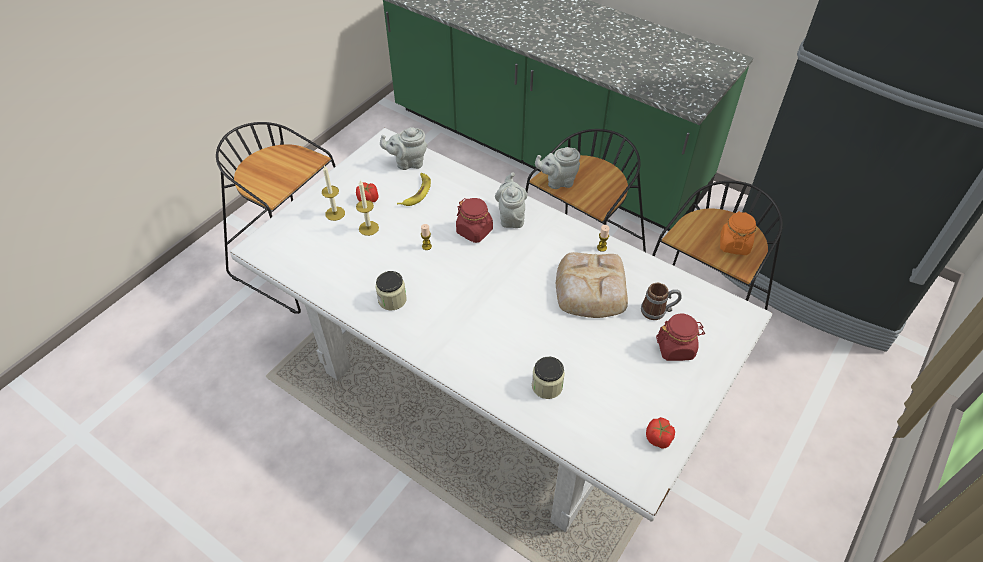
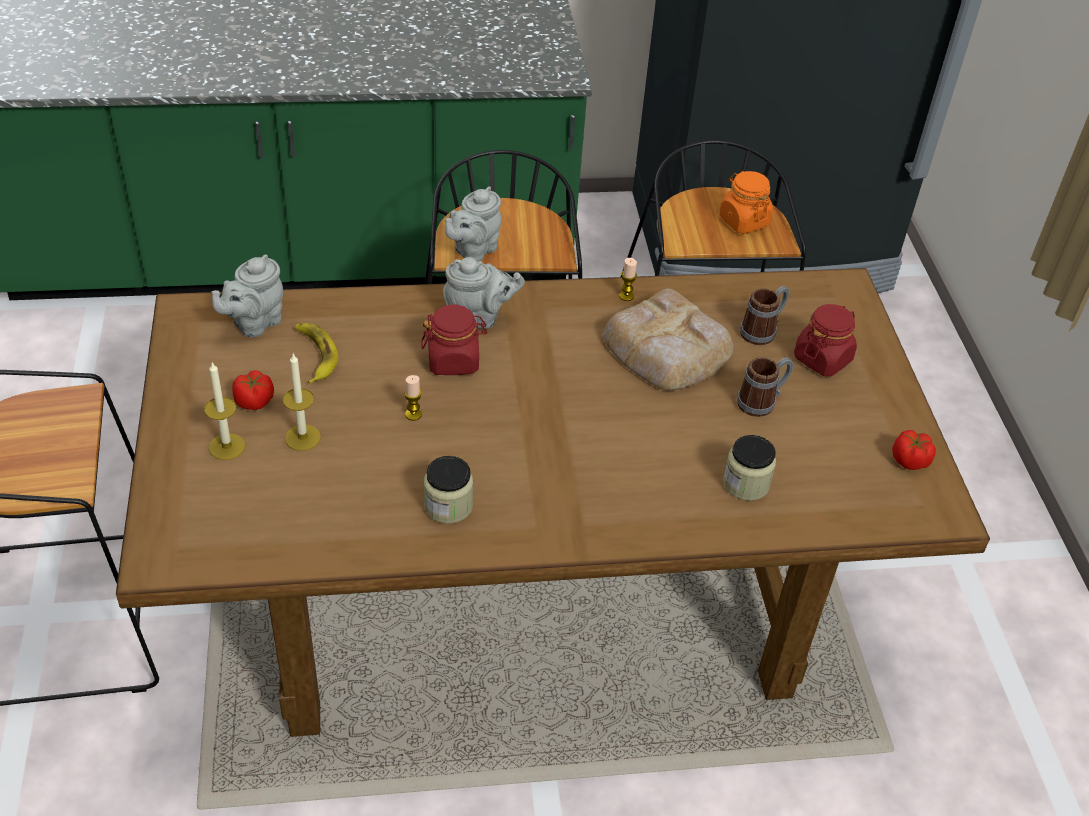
camera: 45 degrees left, 5 degrees down
white dining table [230,128,772,532] -> brown dining table [116,268,990,737]
grey teapot [495,172,527,228] -> grey teapot turned 135 degrees clockwise [443,257,525,329]
none -> mug [737,357,793,417]

